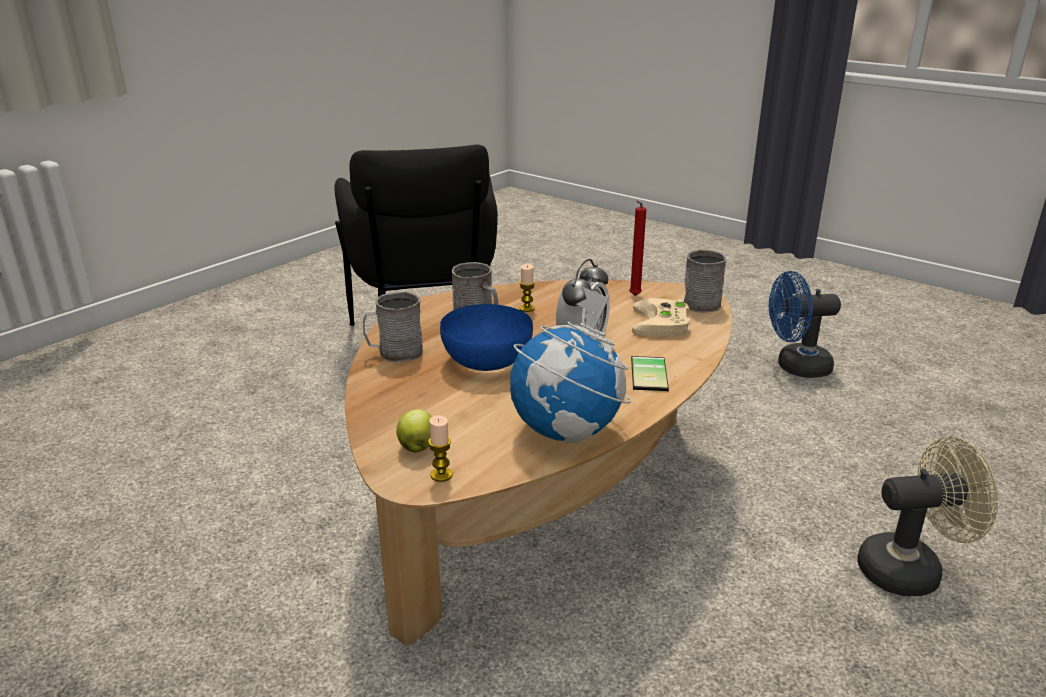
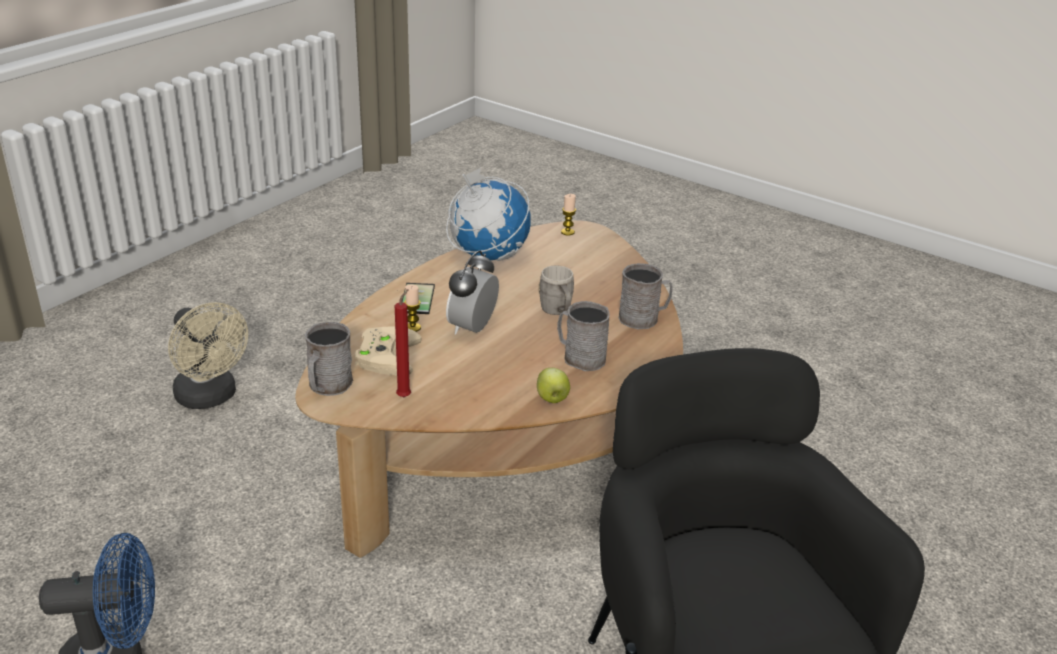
camera: 175 degrees right, 5 degrees up
apple [396,409,432,452] -> apple moved to [537,368,570,403]
blue bowl [440,304,533,371] -> grey mug [538,265,574,315]
candle [519,264,535,312] -> candle moved to [404,285,421,332]
beige fan [857,437,998,596] -> beige fan turned 120 degrees counterclockwise [168,302,248,409]

